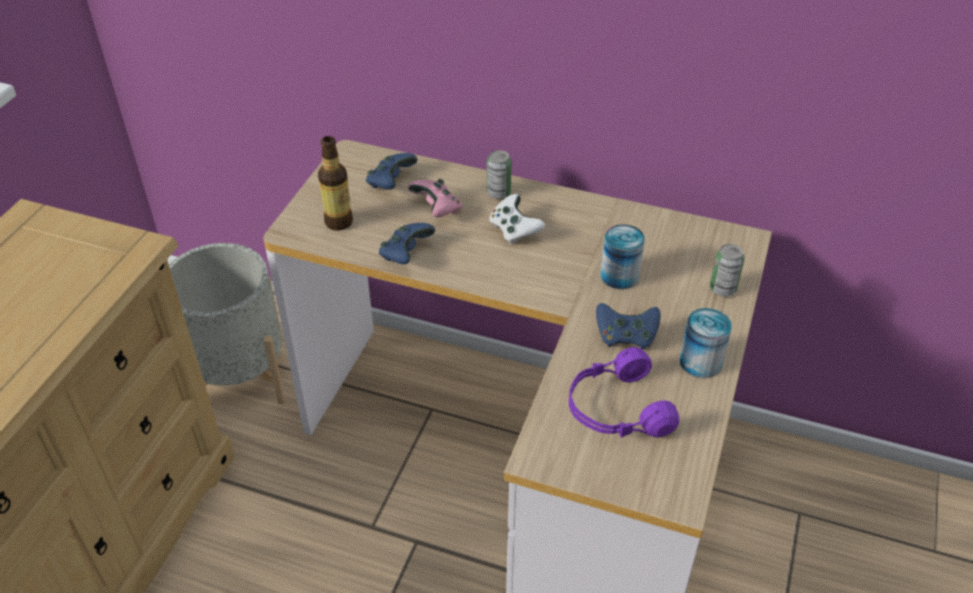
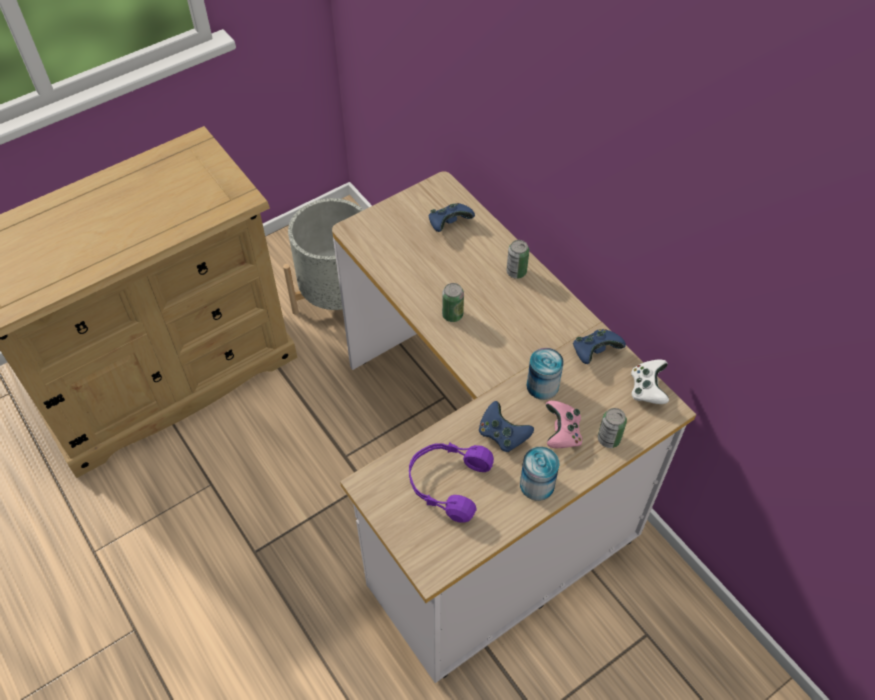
camera: 35 degrees right, 10 degrees up
bottle [318,136,353,231] -> none
blue game controller [379,223,435,264] -> blue game controller moved to [573,329,626,364]
pink game controller [408,179,462,218] -> pink game controller moved to [546,401,582,448]
white game controller [489,194,545,244] -> white game controller moved to [631,360,669,404]
none -> can [442,283,464,322]

